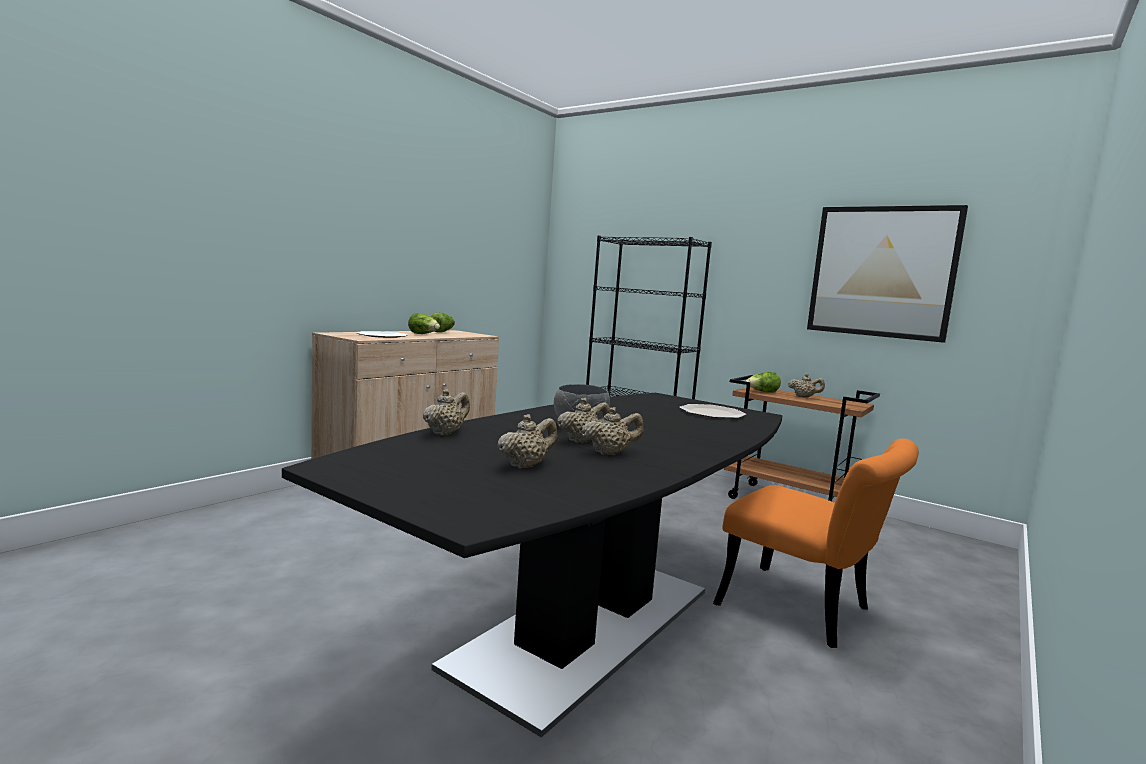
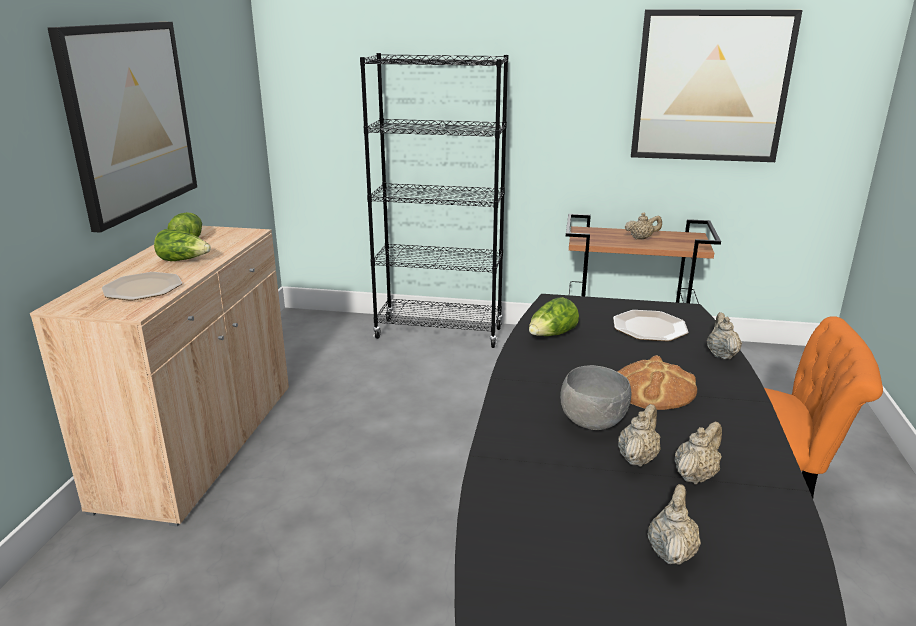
camera: 25 degrees left, 15 degrees up
beige teapot [423,389,470,435] -> beige teapot moved to [707,312,742,359]
lettuce [746,372,781,393] -> lettuce moved to [529,297,579,336]
none -> picture [48,22,197,233]
none -> bread [617,355,697,410]

